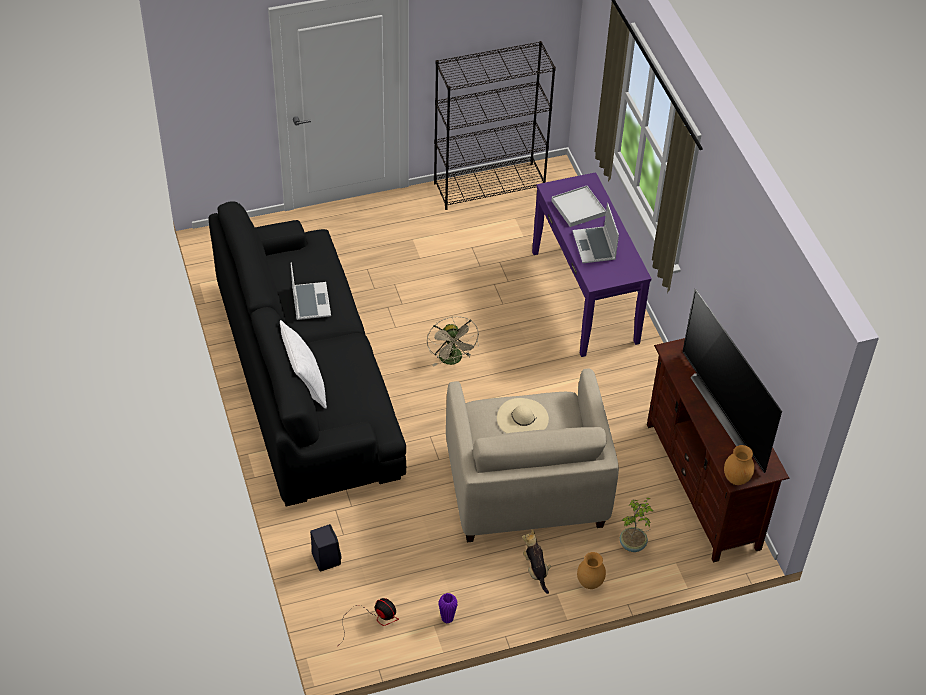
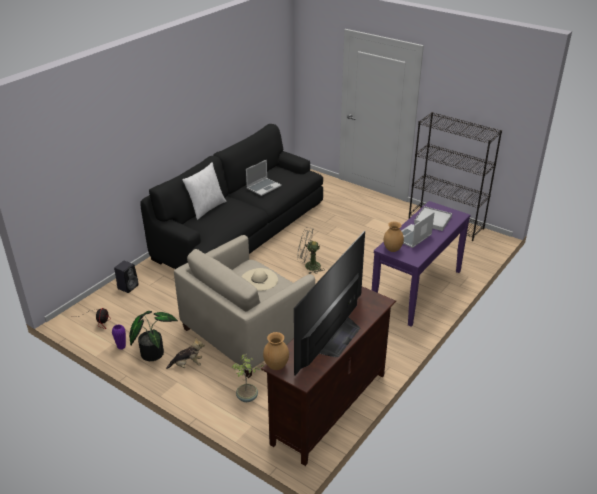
camera: 55 degrees right, 15 degrees down
beige fan [427,316,479,367] -> beige fan turned 60 degrees clockwise [297,227,323,274]
plush toy [522,529,551,594] -> plush toy turned 45 degrees clockwise [166,338,205,369]
brown vase [577,552,606,589] -> brown vase moved to [384,222,404,252]
none -> potted plant [129,311,178,361]

